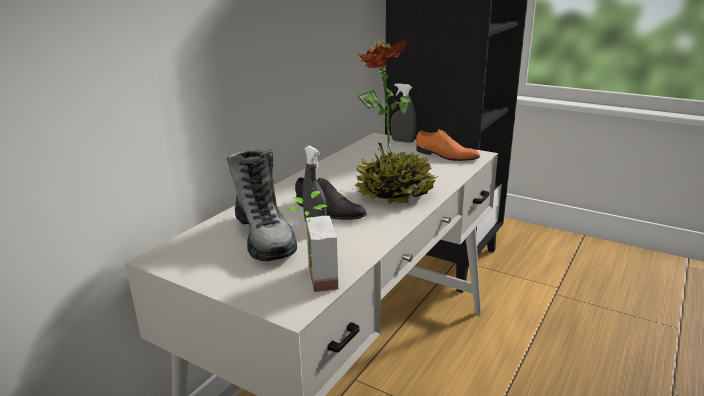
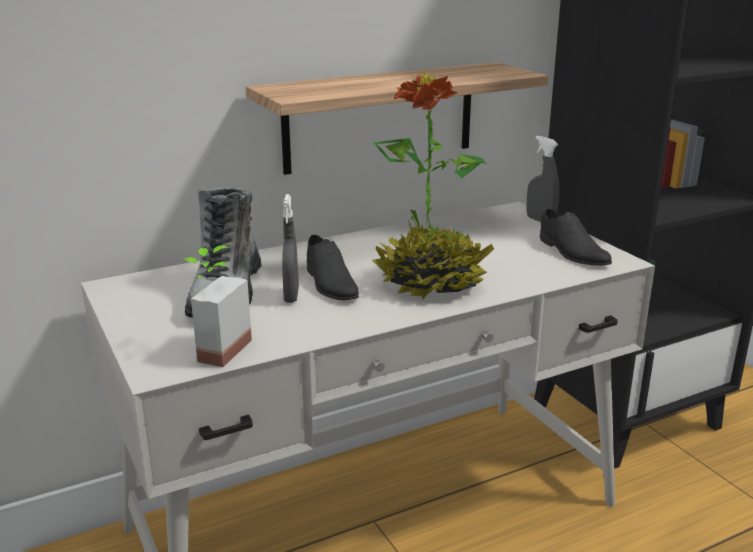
camera: 30 degrees right, 0 degrees up
orange shoe [416,129,480,161] -> black shoe [540,209,612,266]
none -> shelf [246,62,548,175]

